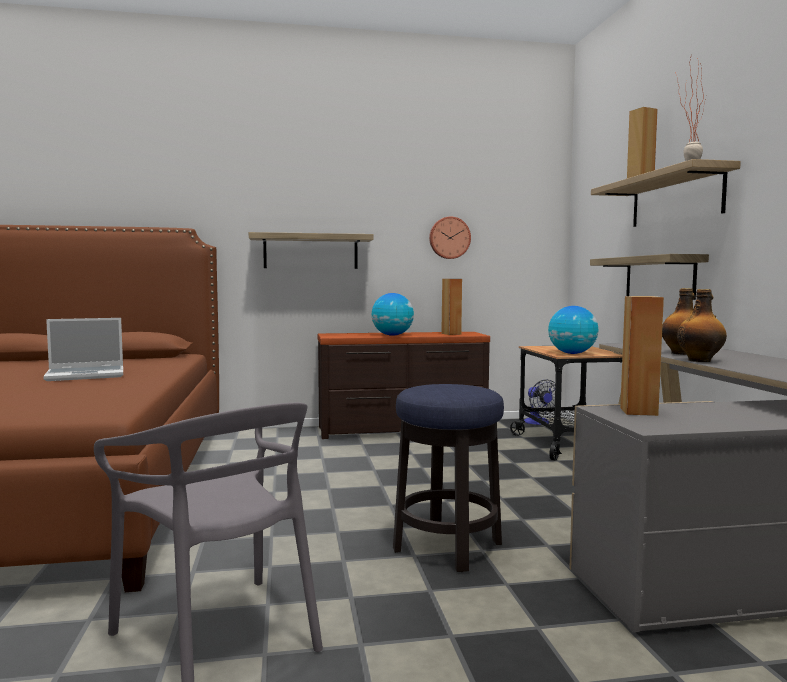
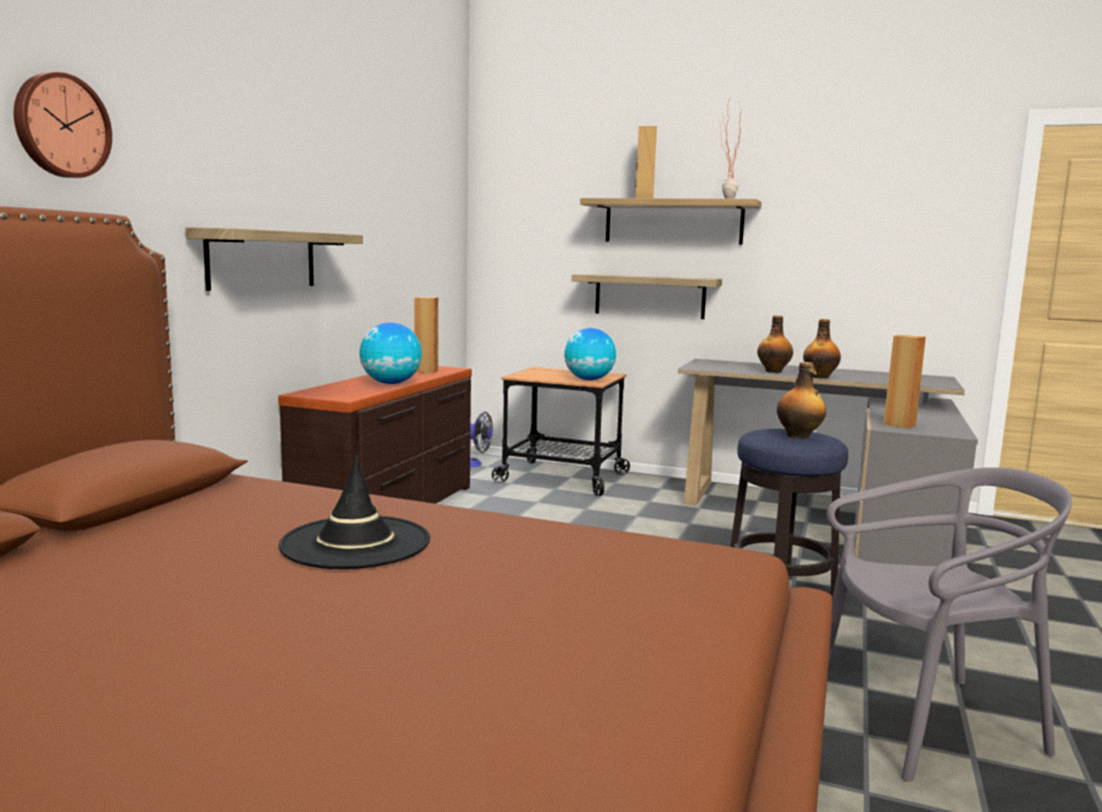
camera: 60 degrees left, 5 degrees up
laptop [43,318,123,381] -> black hat [279,455,430,569]
wall clock [429,216,471,259] -> wall clock moved to [14,72,112,178]
none -> bottle [777,362,826,439]

